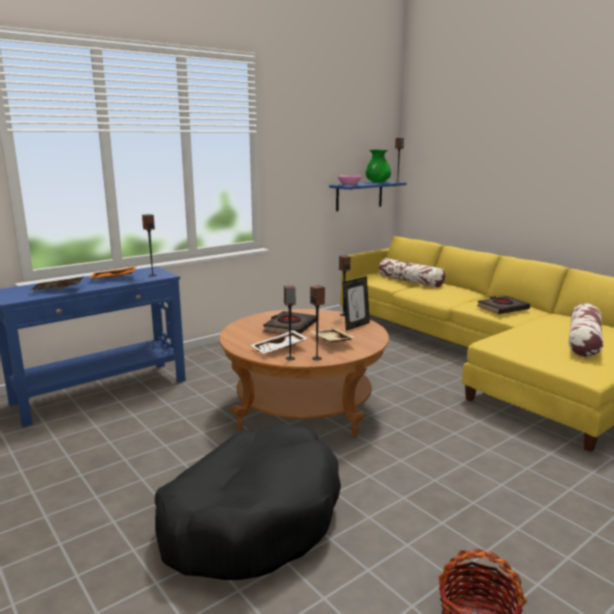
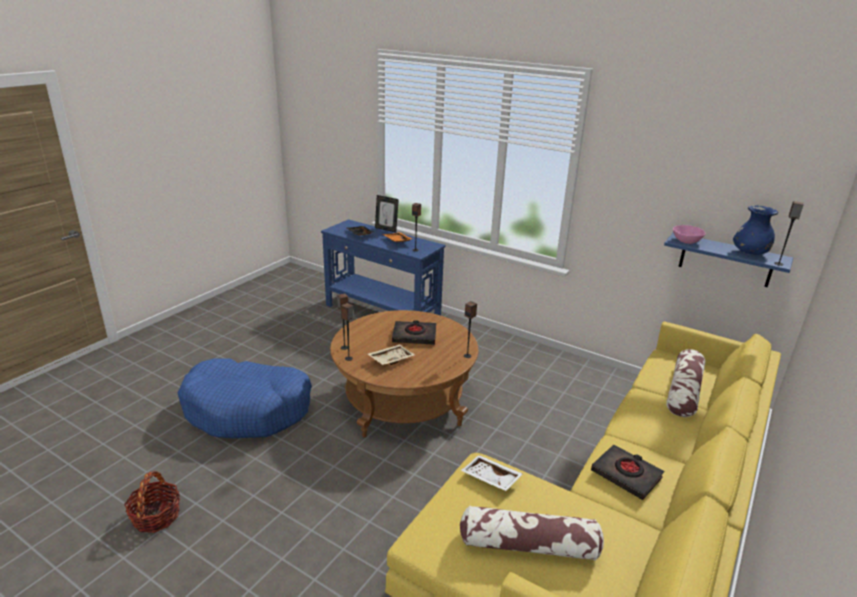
camera: 70 degrees right, 10 degrees up
black dog bed [155,423,341,580] -> blue dog bed [177,358,312,438]
white tray [251,330,307,354] -> white tray moved to [461,455,523,491]
picture frame [342,276,370,331] -> picture frame moved to [375,195,399,233]
green vase [366,150,391,183] -> blue vase [733,205,778,255]

